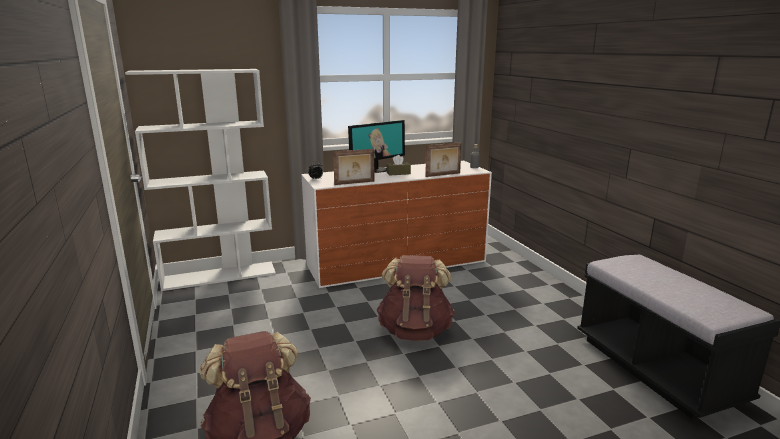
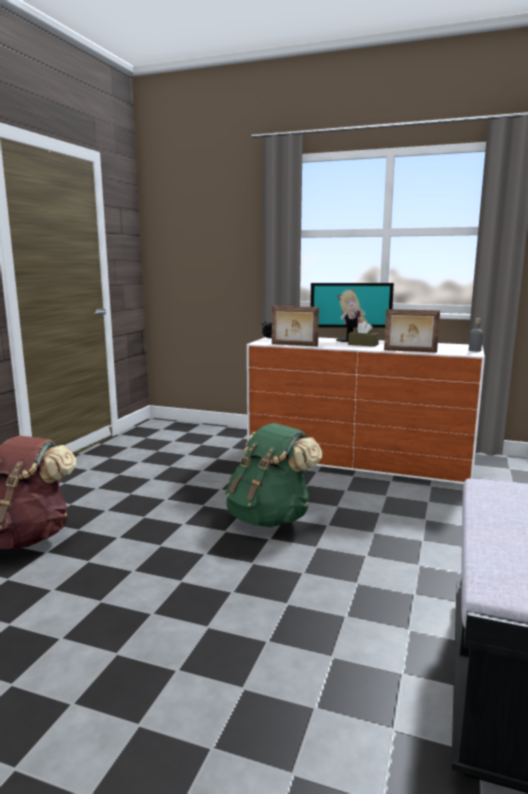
camera: 40 degrees right, 5 degrees down
white bookcase [125,69,276,291] -> none
brown backpack [377,255,455,341] -> green backpack [225,423,322,527]

